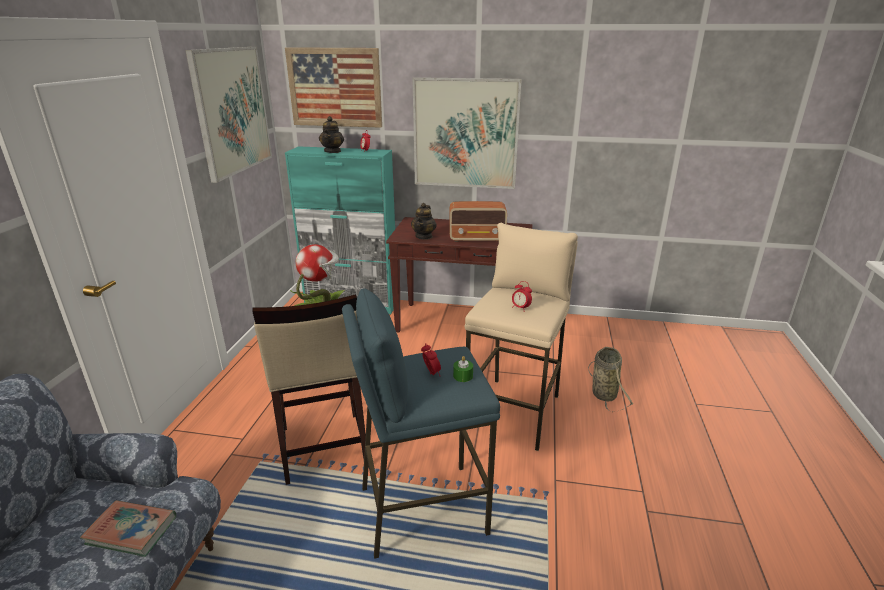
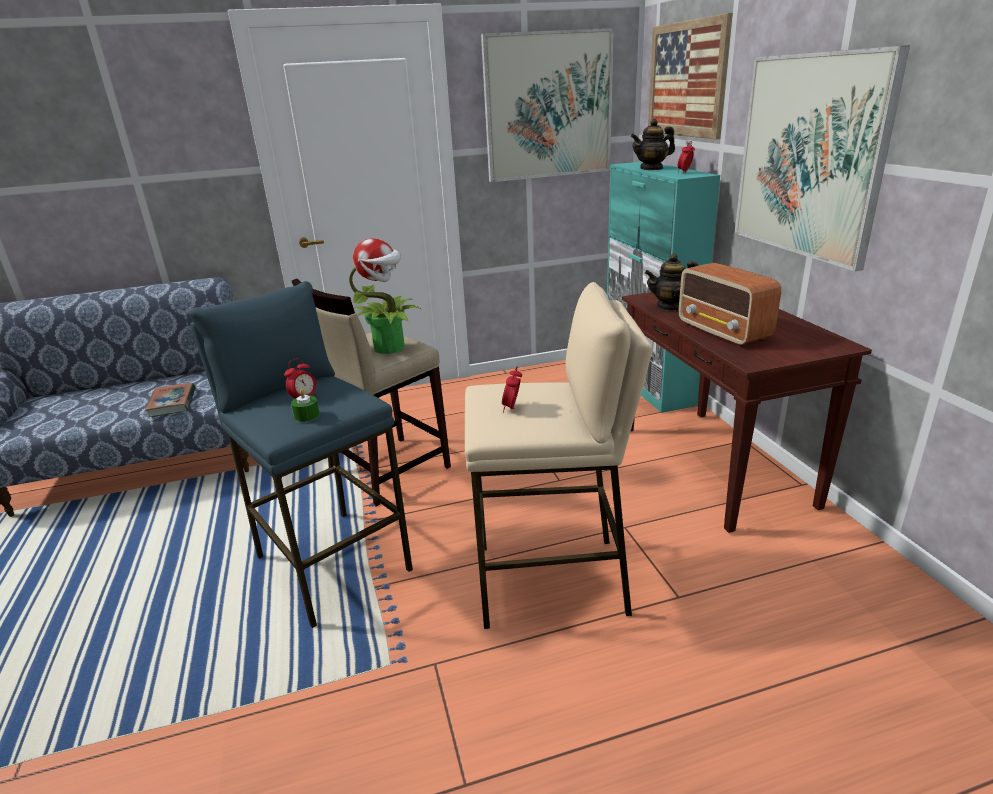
camera: 65 degrees right, 0 degrees up
basket [588,347,634,412] -> none

